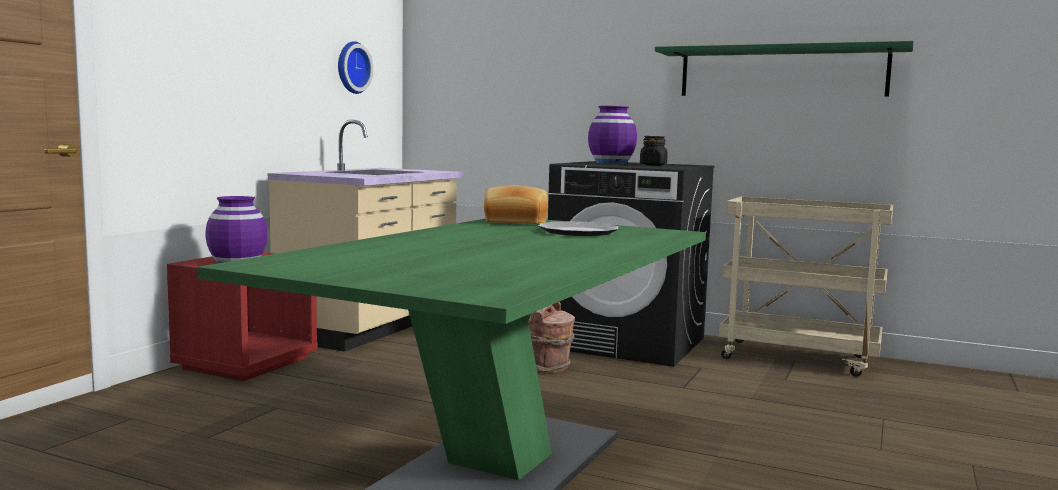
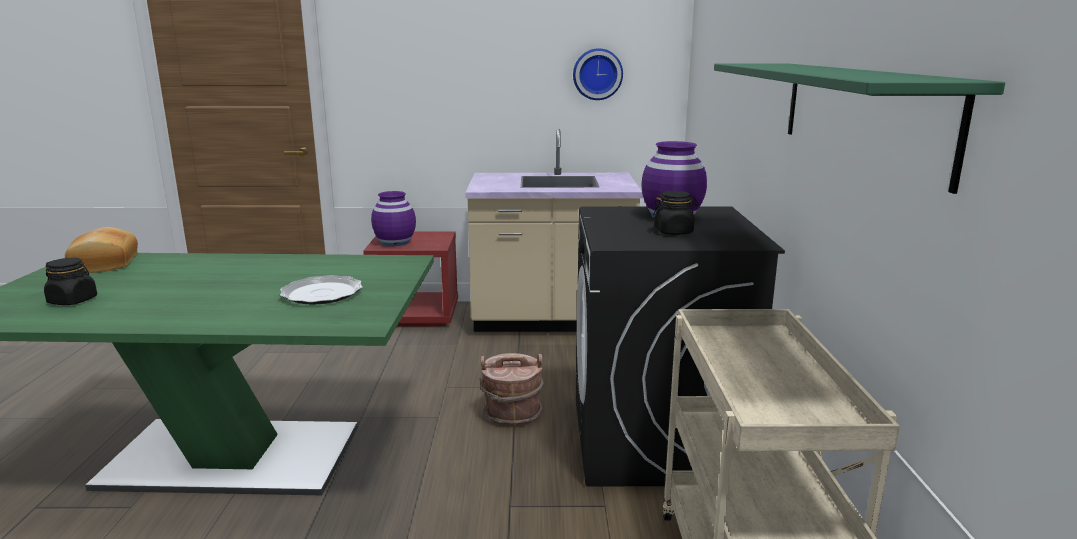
camera: 65 degrees right, 10 degrees up
bread [484,185,548,224] -> bread moved to [65,227,138,273]
none -> black jar [44,258,97,305]

